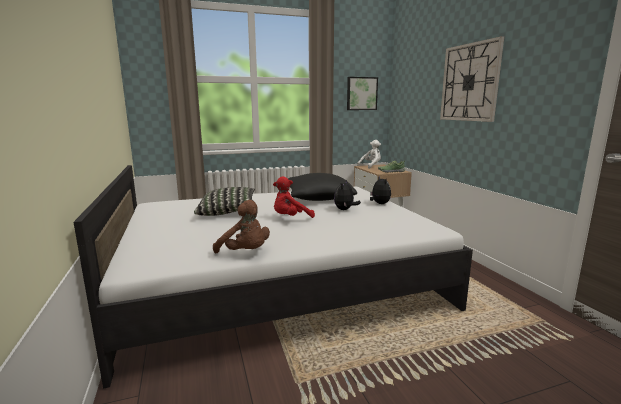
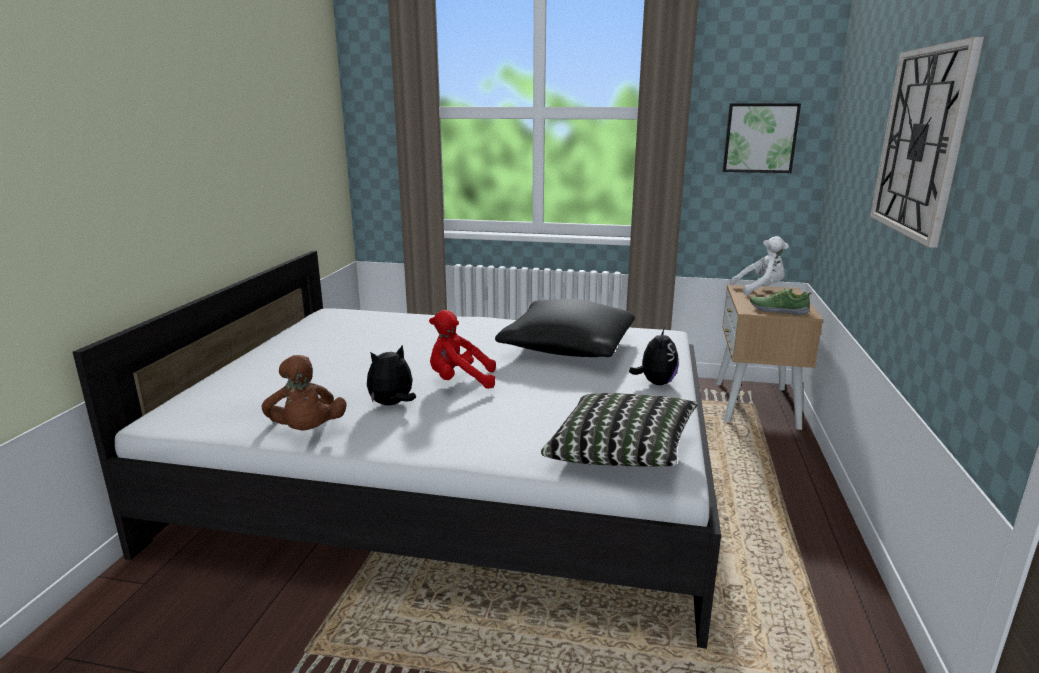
camera: 30 degrees right, 5 degrees up
pillow [194,187,255,216] -> pillow moved to [541,393,698,467]
plush toy [334,180,361,210] -> plush toy moved to [367,345,416,405]

